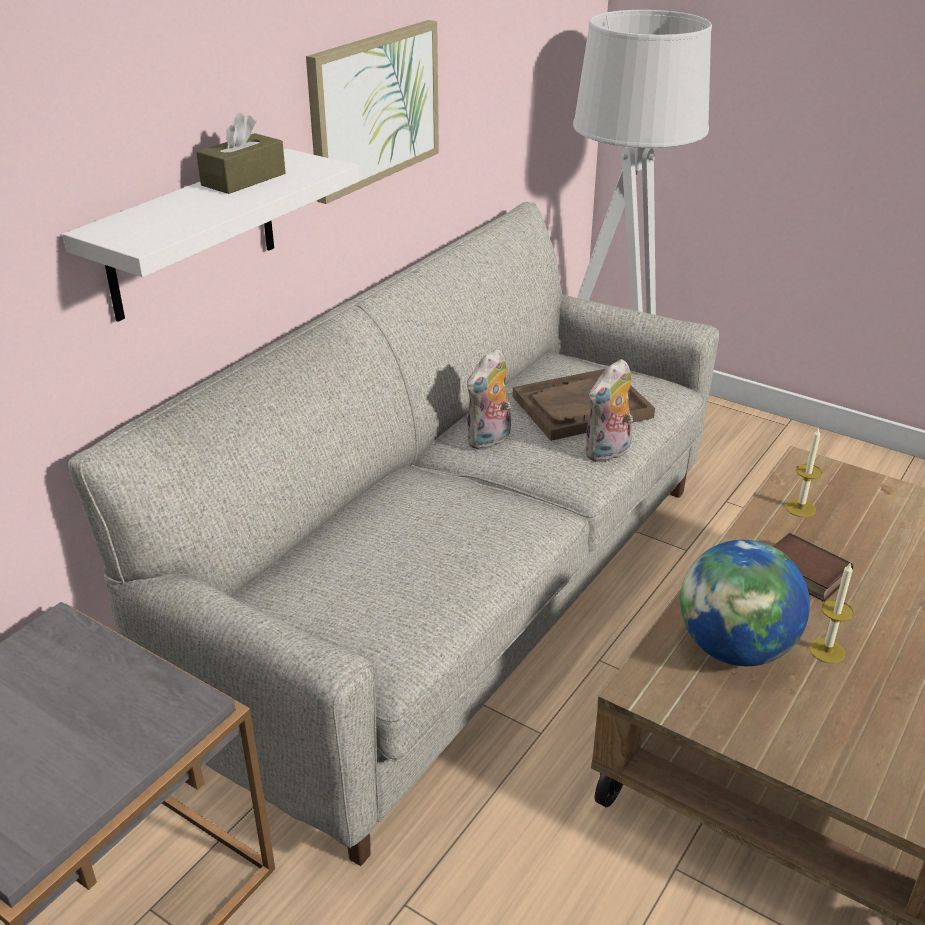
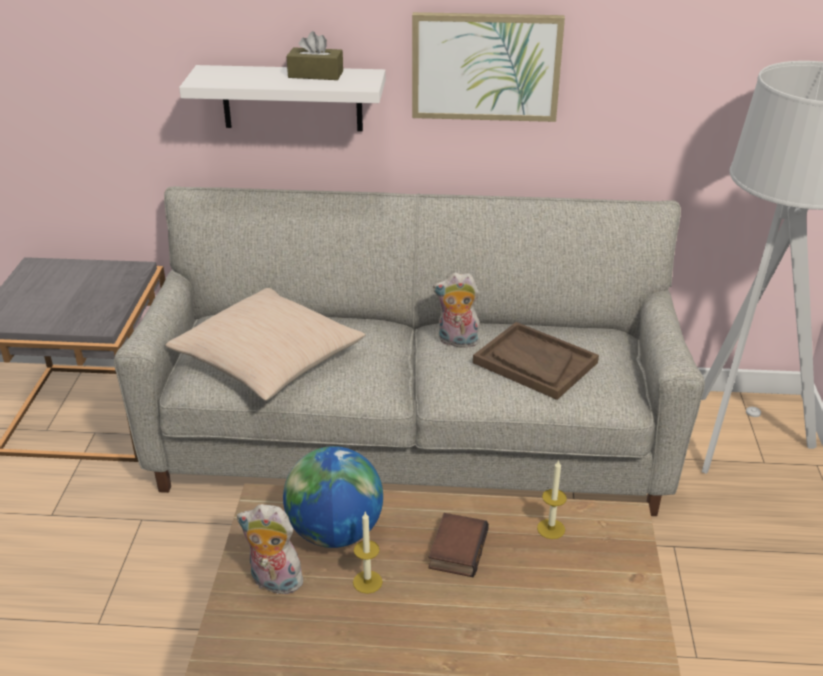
camera: 60 degrees right, 0 degrees up
plush toy [584,359,633,463] -> plush toy moved to [237,504,306,594]
none -> beige pillow [165,288,366,401]

